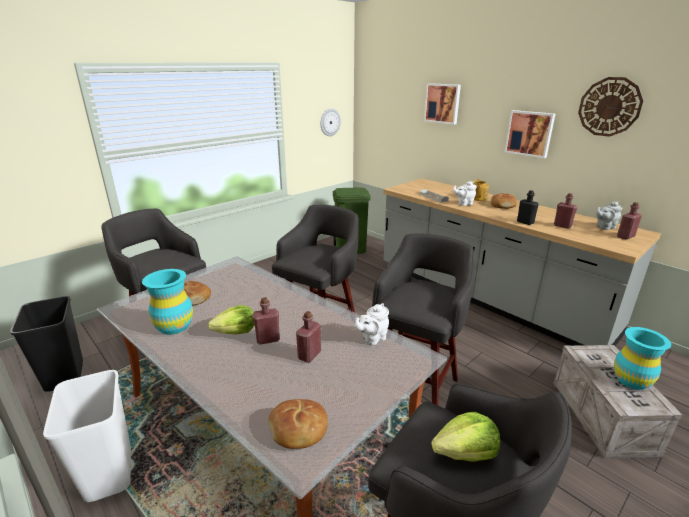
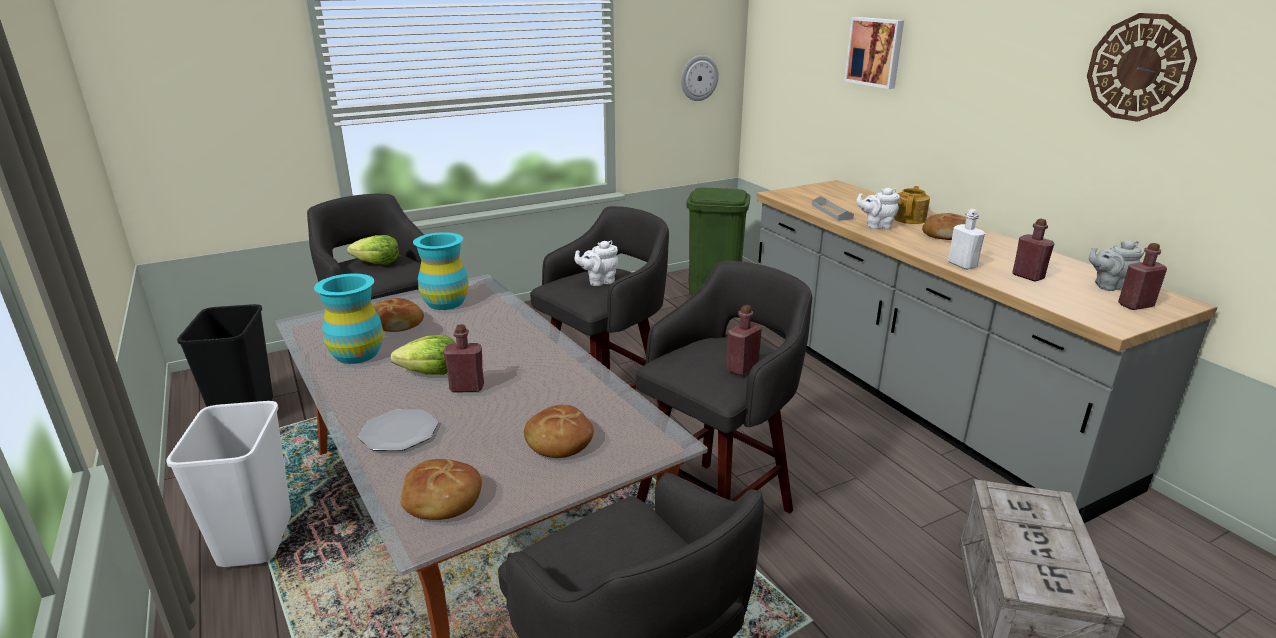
camera: 15 degrees right, 0 degrees up
red bottle [296,311,321,363] -> red bottle moved to [726,305,762,376]
white teapot [355,303,389,345] -> white teapot moved to [574,241,618,286]
lettuce [431,412,500,462] -> lettuce moved to [347,235,399,265]
picture [505,110,555,158] -> none
black bottle [517,190,539,225] -> white bottle [948,209,985,270]
turquoise vase [614,327,671,390] -> turquoise vase moved to [413,232,469,310]
none -> plate [358,409,438,451]
none -> bread [524,405,594,458]

